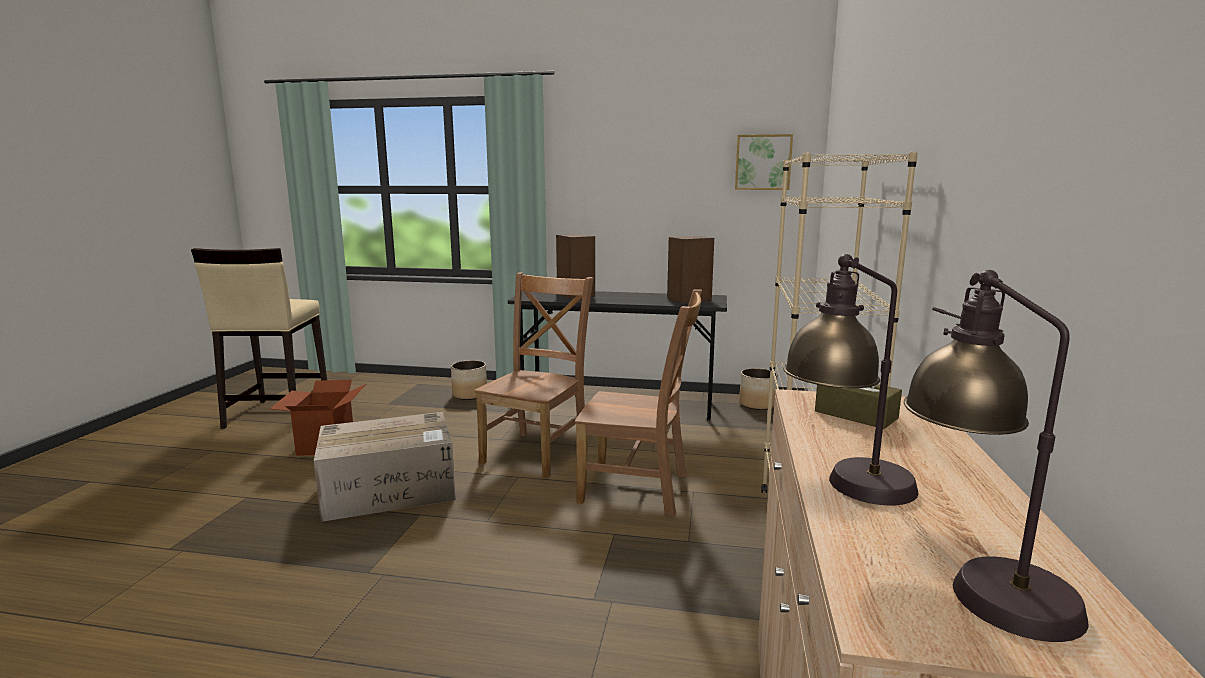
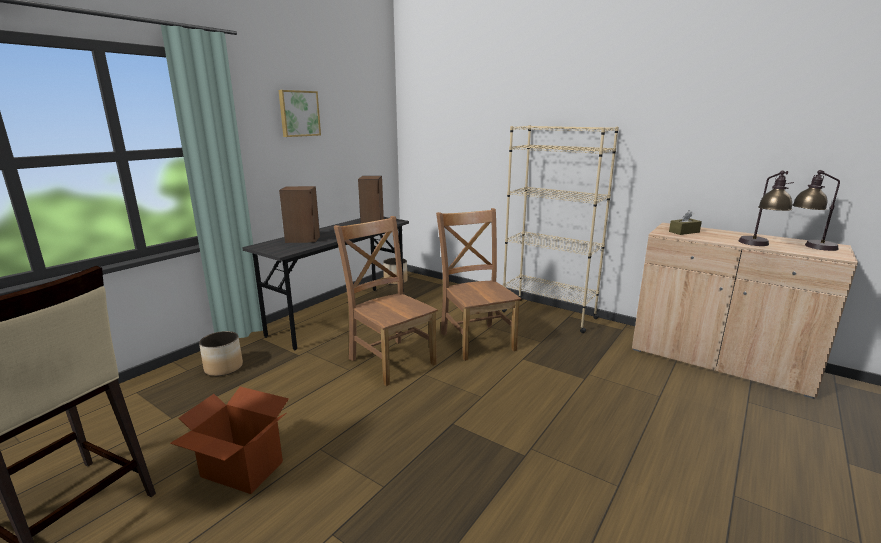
camera: 65 degrees left, 5 degrees up
cardboard box [314,412,456,522] -> none
brown chair [575,290,702,516] -> brown chair turned 60 degrees counterclockwise [436,208,521,361]
picture [735,134,793,190] -> picture moved to [278,90,321,137]

